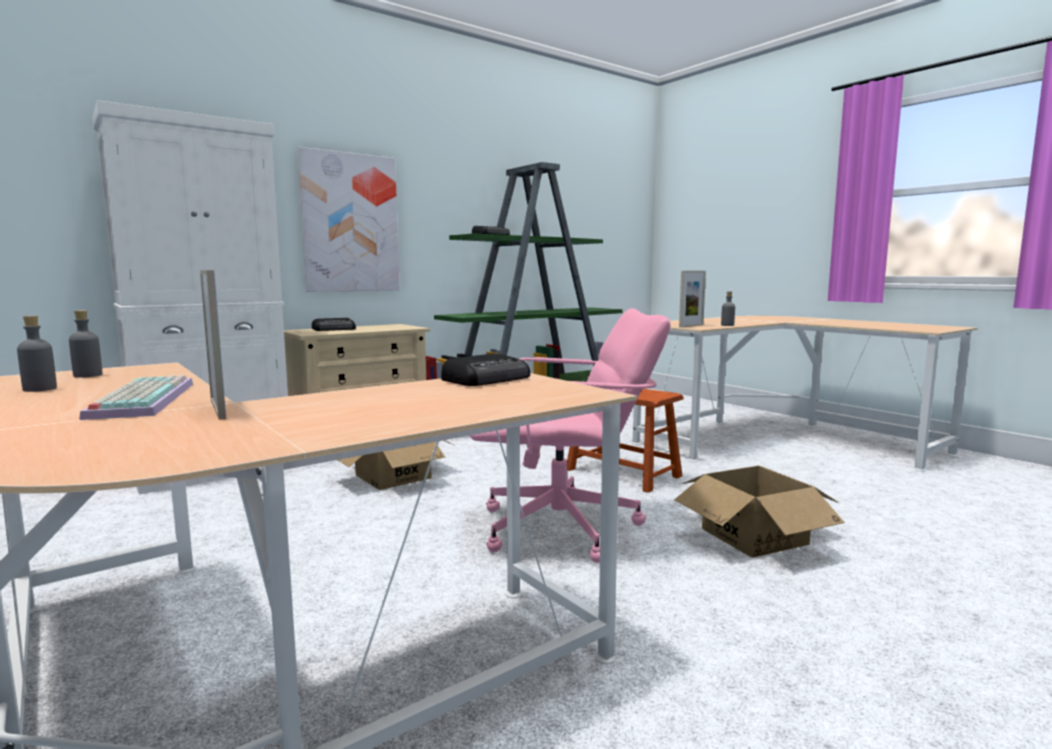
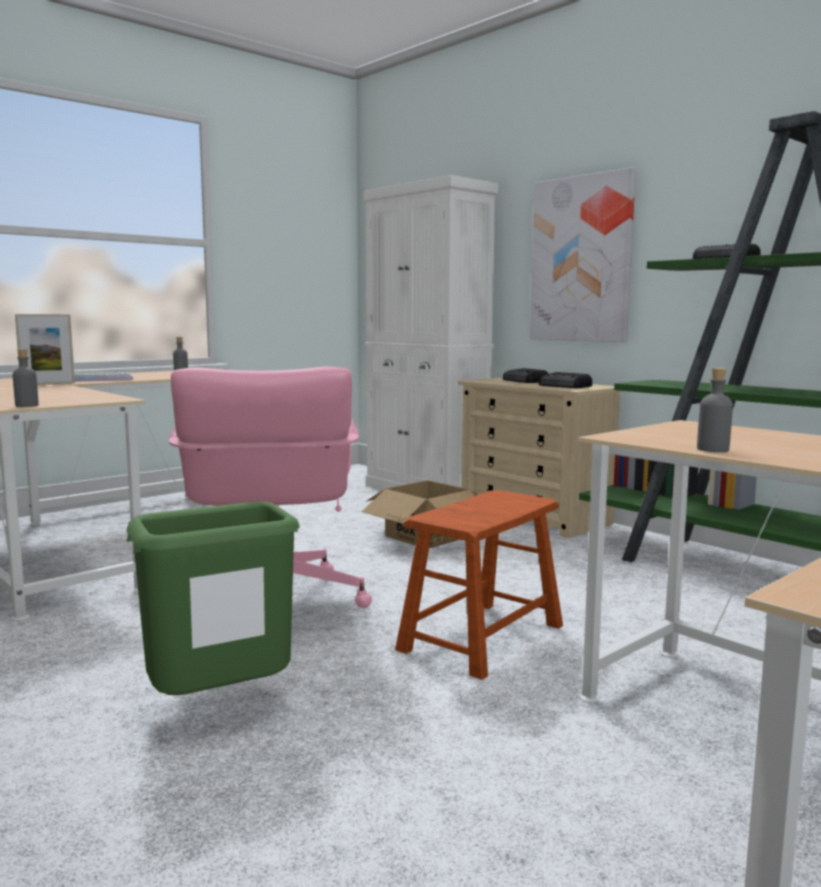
camera: 85 degrees right, 0 degrees up
grey bottle [17,315,57,392] -> grey bottle moved to [13,349,39,407]
radio [441,353,530,386] -> radio moved to [539,372,592,388]
cardboard box [674,466,845,558] -> green trash can [126,501,300,695]
picture frame [679,271,706,328] -> none

